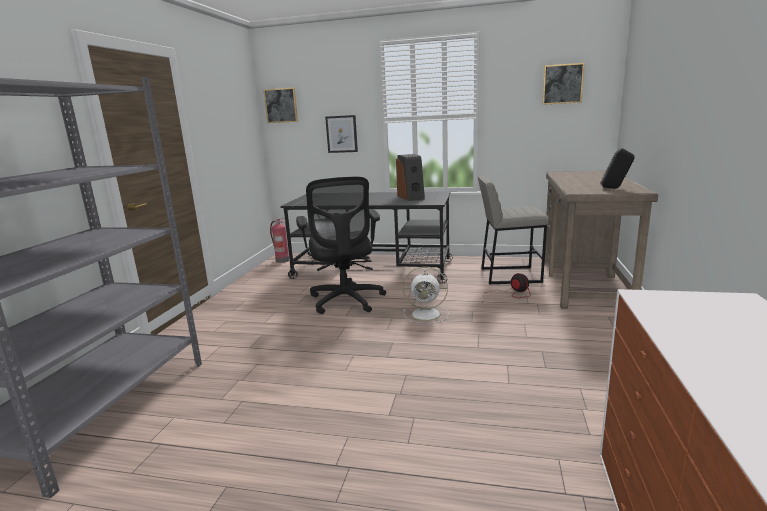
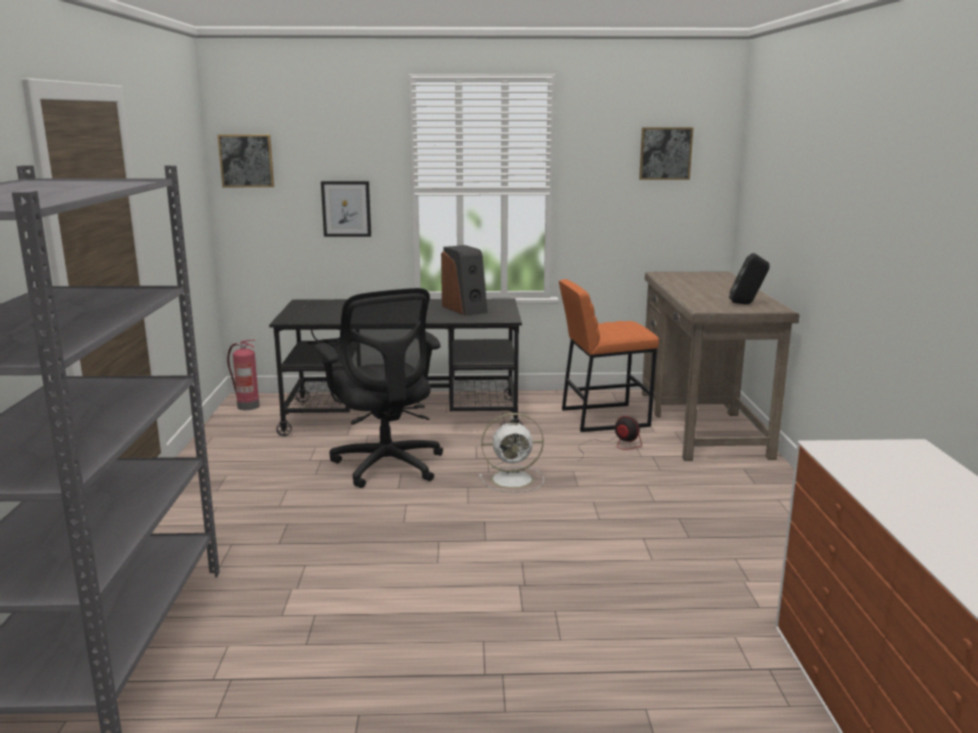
camera: 15 degrees left, 0 degrees up
grey chair [478,176,549,284] -> orange chair [559,279,659,432]

